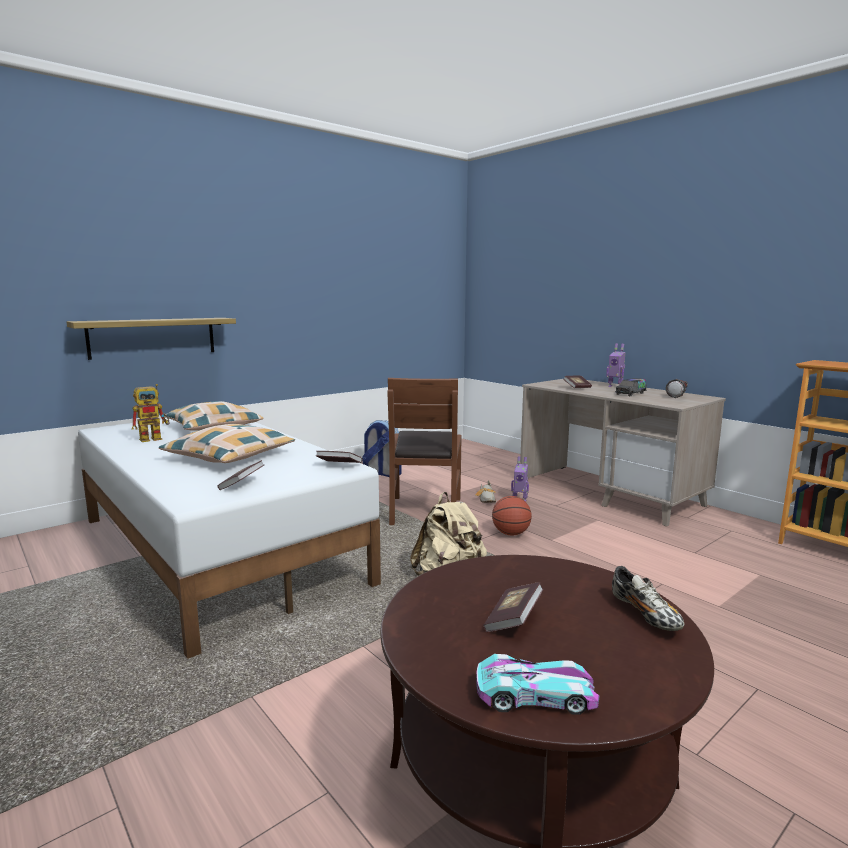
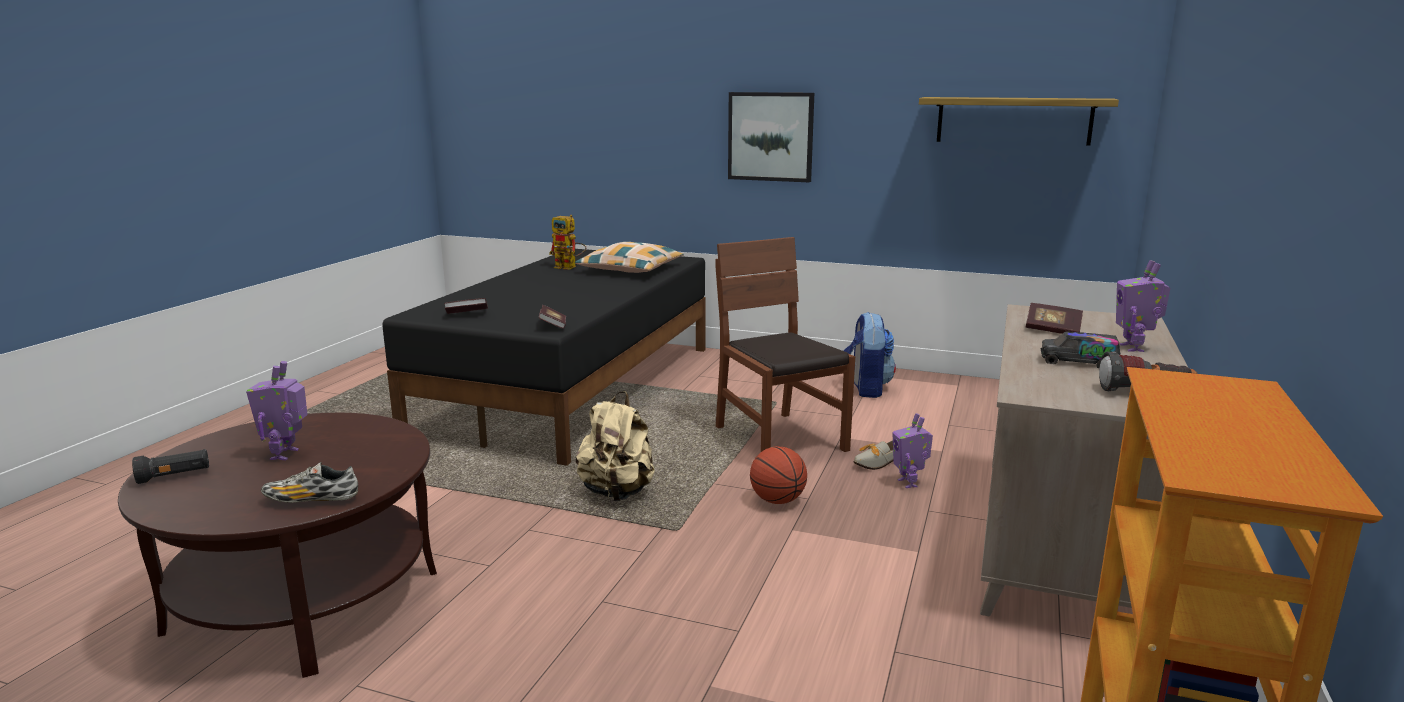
camera: 60 degrees right, 5 degrees up
shelf [67,318,236,360] -> shelf moved to [919,97,1119,146]
white bed [78,418,381,659] -> black bed [382,249,705,466]
pillow [158,424,295,463] -> none
brown chair [388,378,462,525] -> brown chair turned 90 degrees clockwise [715,237,855,452]
toy car [476,654,599,715] -> black flashlight [132,449,209,484]
book [483,582,543,632] -> toy robot [246,361,308,460]
shoe [612,566,685,631] -> shoe turned 45 degrees clockwise [261,462,358,503]
none -> picture [728,92,814,182]

